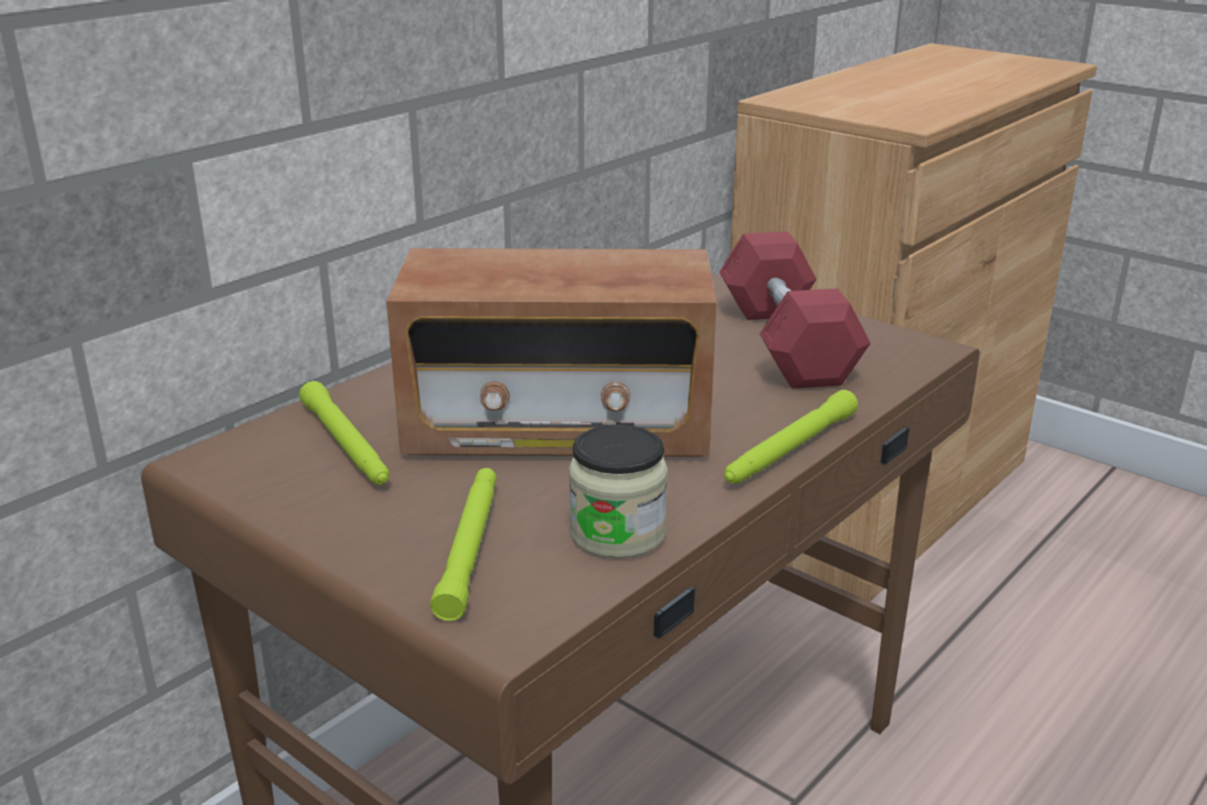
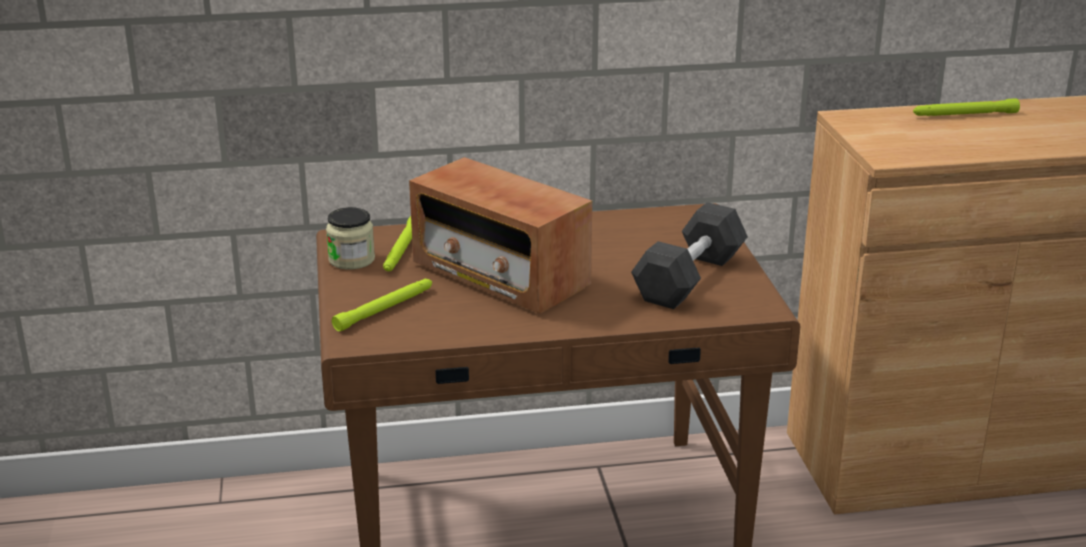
camera: 40 degrees right, 0 degrees up
jar [569,425,668,559] -> jar moved to [326,207,375,270]
red dumbbell [719,231,871,389] -> grey dumbbell [631,202,748,309]
green flashlight [724,390,858,484] -> green flashlight moved to [913,98,1020,116]

